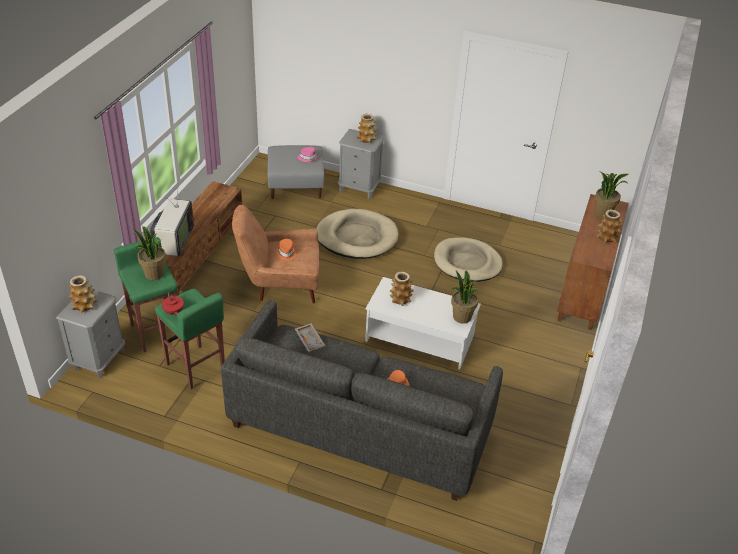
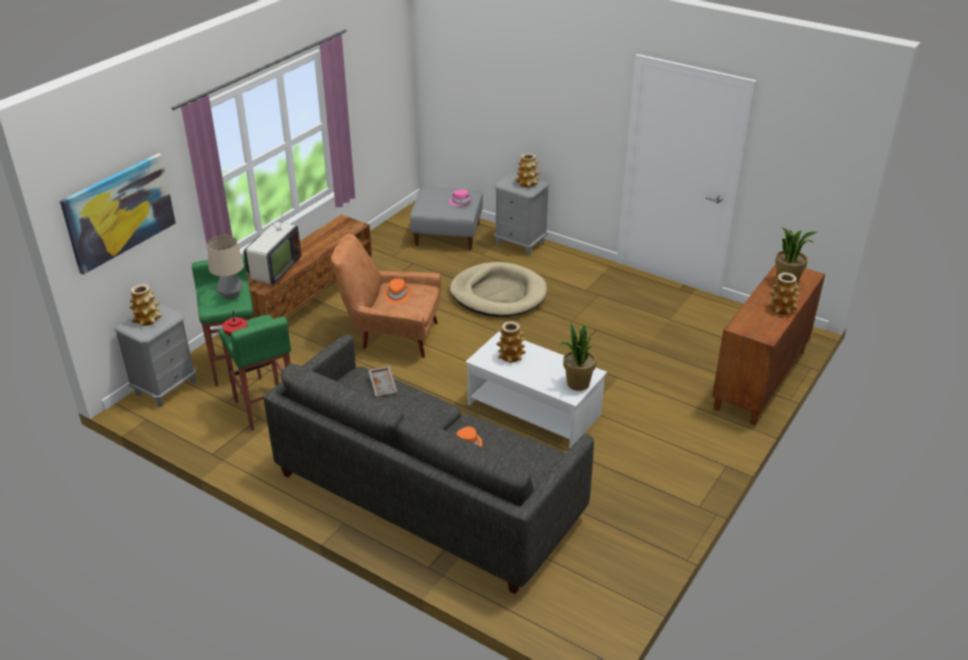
camera: 15 degrees right, 5 degrees down
potted plant [133,226,166,280] -> table lamp [207,236,244,300]
beige dog bed [434,237,503,282] -> none
none -> picture [60,153,176,275]

